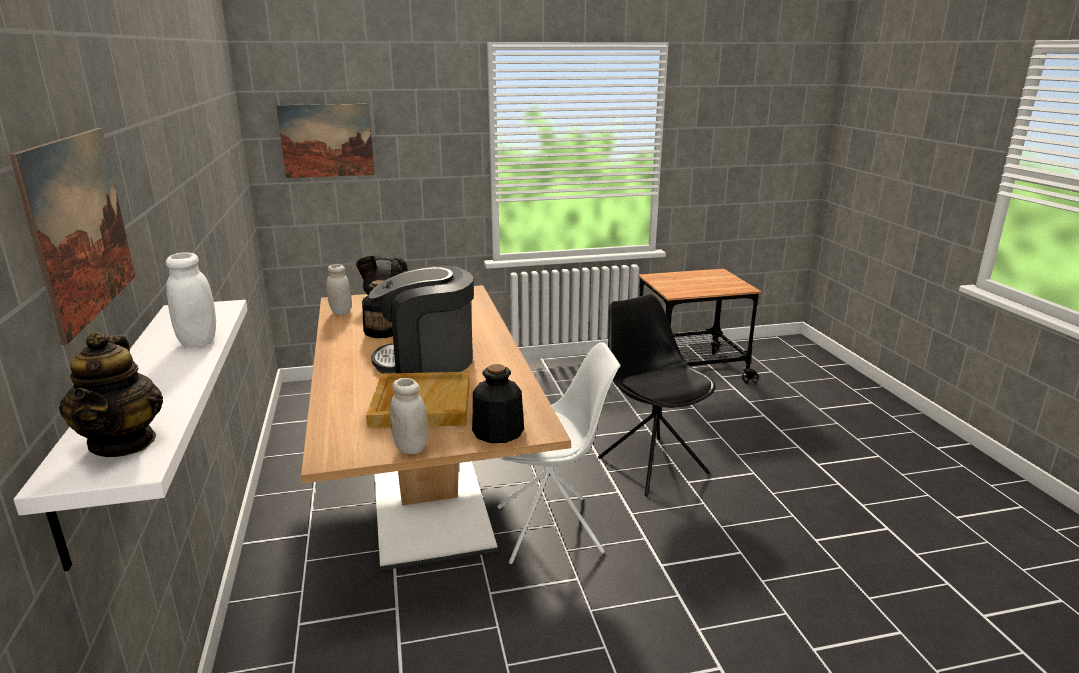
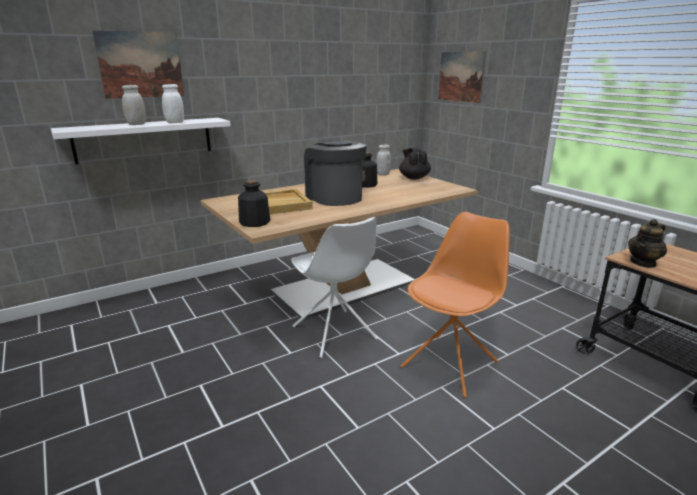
camera: 70 degrees right, 0 degrees up
teapot [59,331,163,457] -> teapot moved to [628,219,667,268]
white jar [390,378,428,454] -> white jar moved to [122,85,146,125]
black chair [598,294,716,497] -> orange chair [401,212,510,397]

